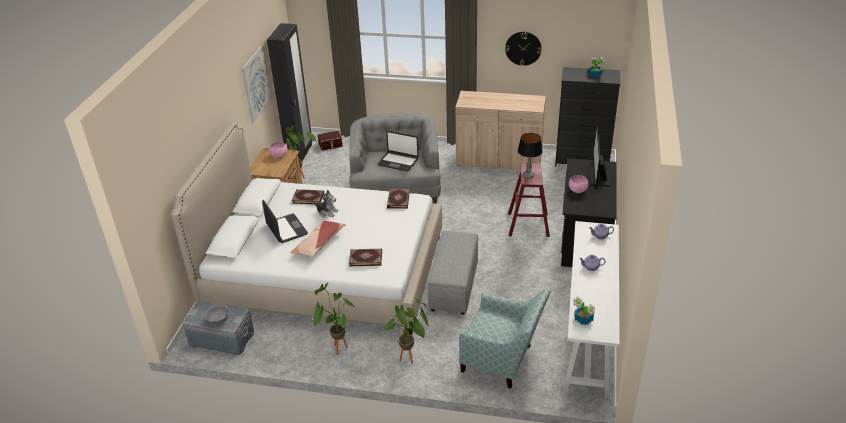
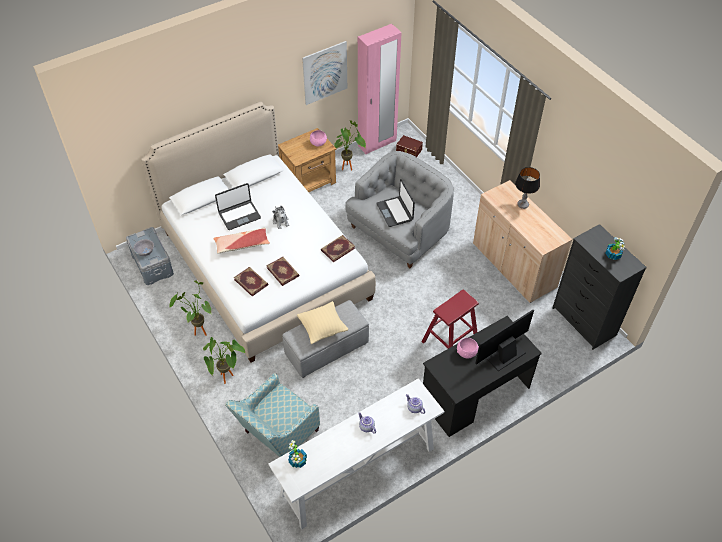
camera: 45 degrees right, 15 degrees up
laptop [262,200,308,243] -> laptop turned 45 degrees clockwise [215,183,261,230]
black wardrobe [267,23,312,161] -> pink wardrobe [358,24,401,154]
book [291,189,324,205] -> book moved to [266,257,299,286]
armchair [459,289,551,389] -> armchair turned 60 degrees clockwise [225,373,320,457]
wall clock [505,32,541,66] -> none
table lamp [518,133,543,179] -> table lamp moved to [515,167,540,209]
none -> beige pillow [297,301,348,344]

